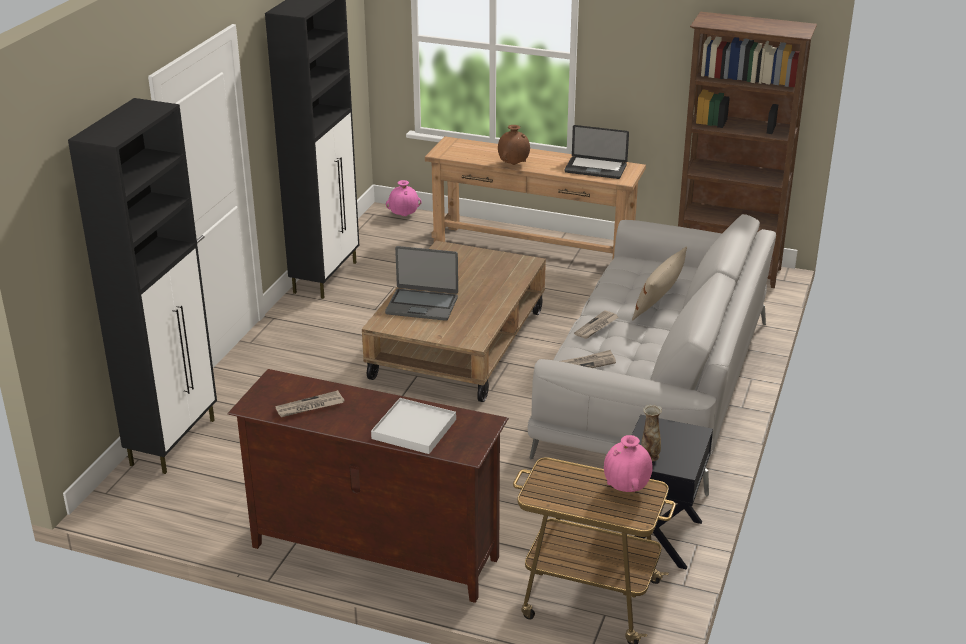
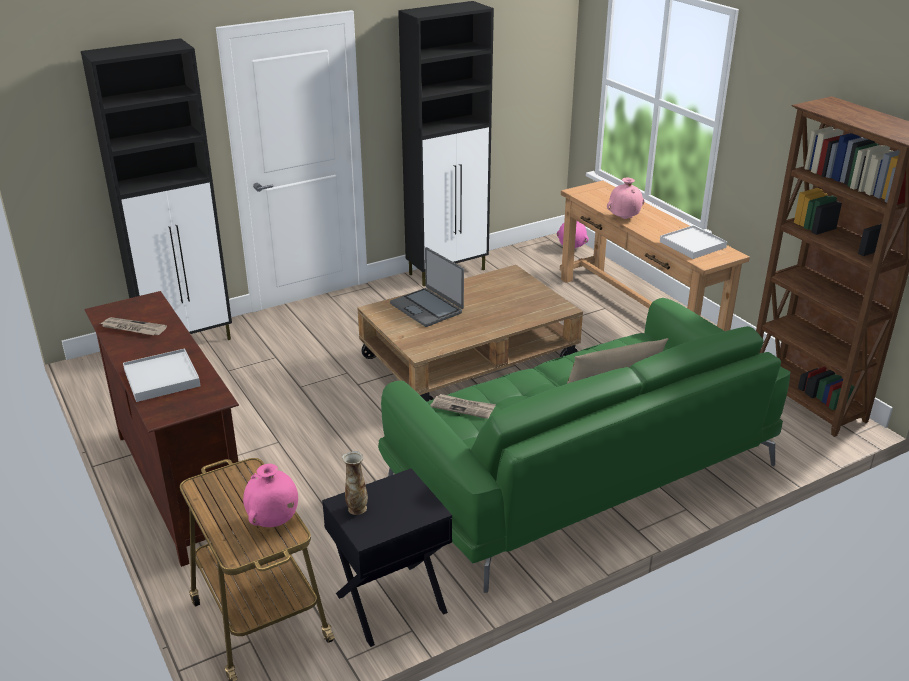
camera: 40 degrees right, 0 degrees up
brown vase [498,125,530,165] -> pink vase [607,178,644,219]
grey sofa [528,214,776,496] -> green sofa [378,298,791,593]
laptop [564,125,629,179] -> white tray [660,225,727,259]
newspaper [574,310,619,339] -> none

